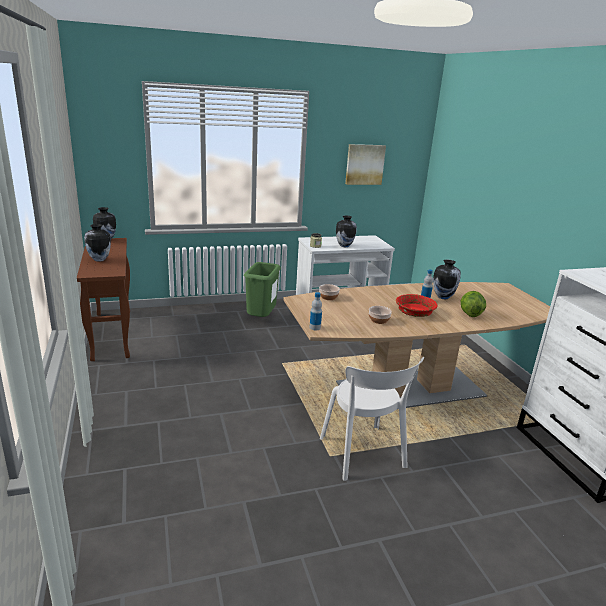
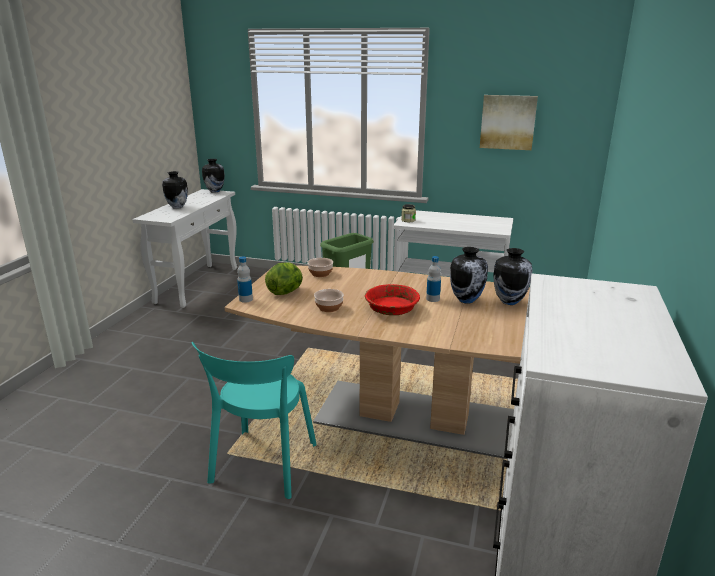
camera: 35 degrees right, 0 degrees up
brown console table [77,238,130,361] -> white console table [132,189,237,308]
white chair [320,357,424,481] -> turquoise chair [192,342,317,499]
vase [336,216,357,247] -> vase moved to [493,248,532,305]
lettuce [461,291,486,317] -> lettuce moved to [265,262,303,295]

